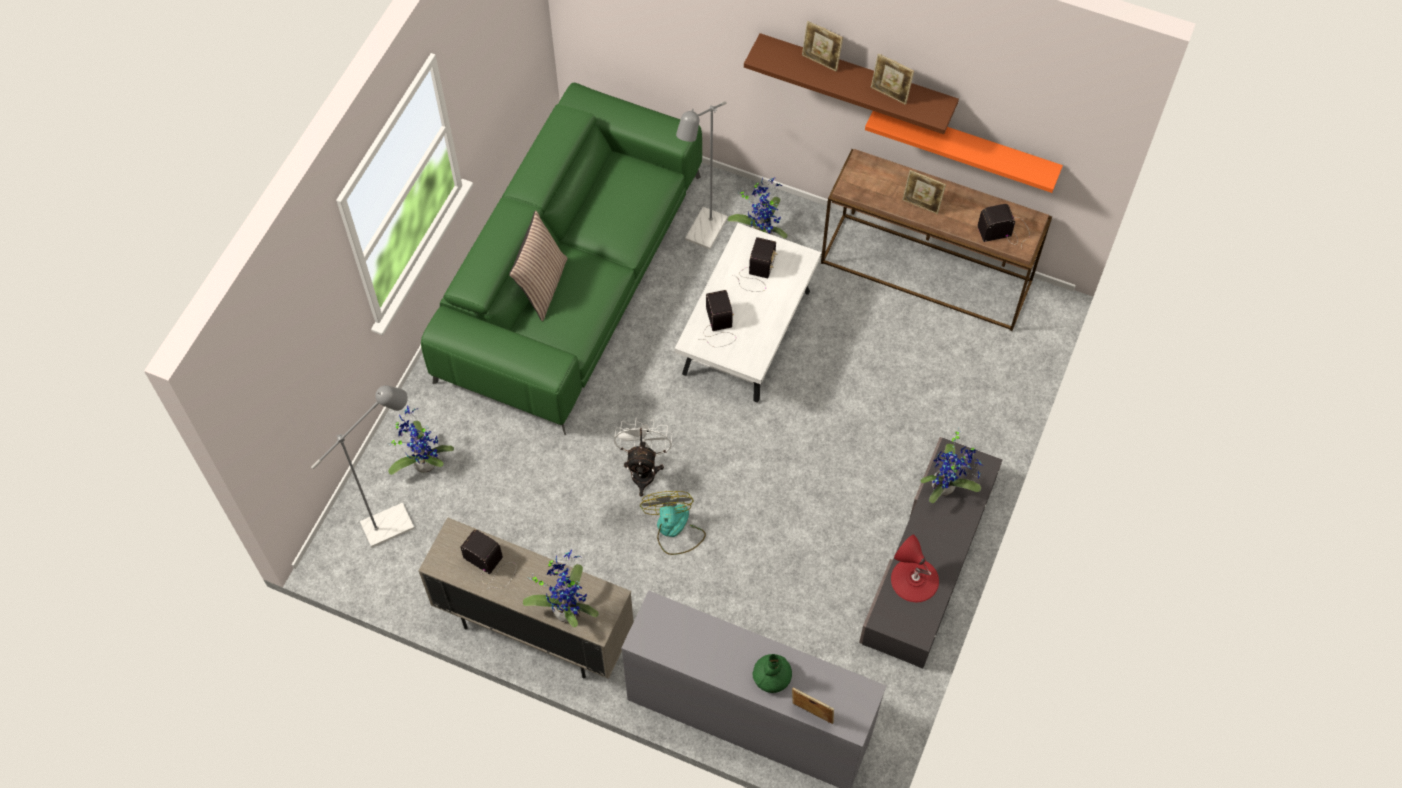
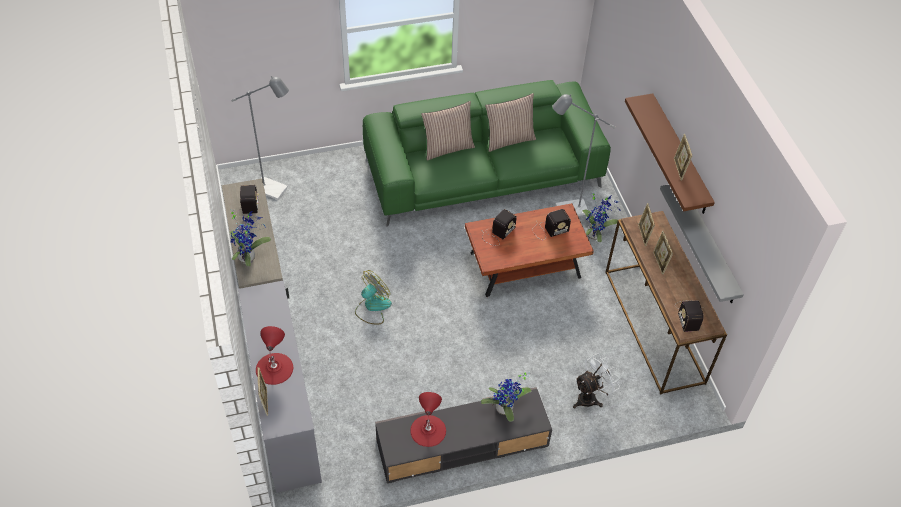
camera: 50 degrees right, 10 degrees down
potted plant [387,406,454,475] -> none
white fan [614,417,672,496] -> white fan moved to [573,353,620,408]
white coffee table [675,223,822,403] -> brown coffee table [465,203,594,297]
green vase [752,654,792,693] -> red table lamp [256,326,293,385]
picture frame [802,21,843,72] -> picture frame moved to [638,203,655,246]
orange shelf [865,111,1063,193] -> grey shelf [660,185,744,303]
radio [977,204,1030,247] -> radio turned 135 degrees counterclockwise [675,300,704,332]
none -> pillow [485,93,536,152]

